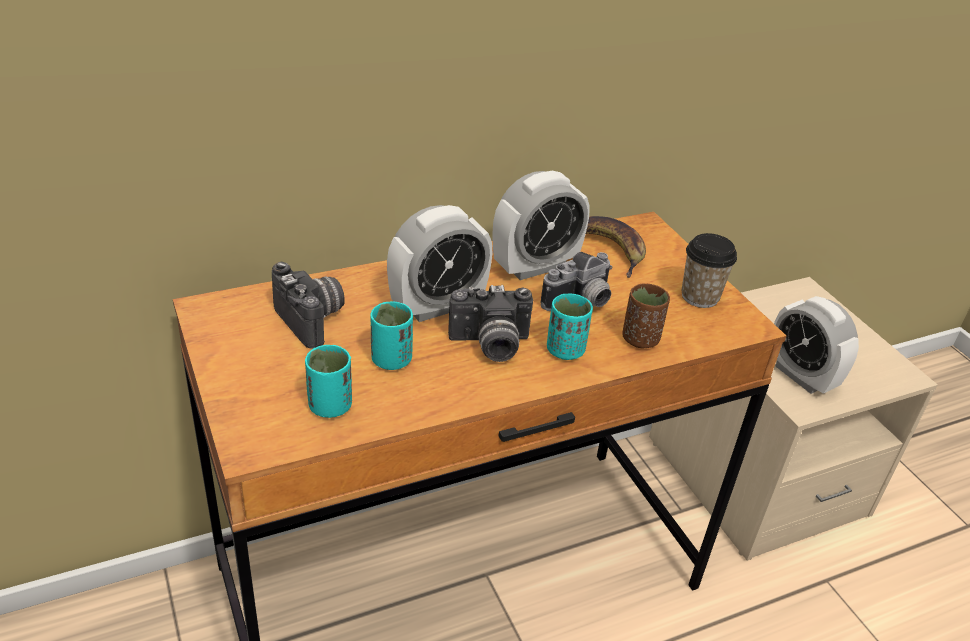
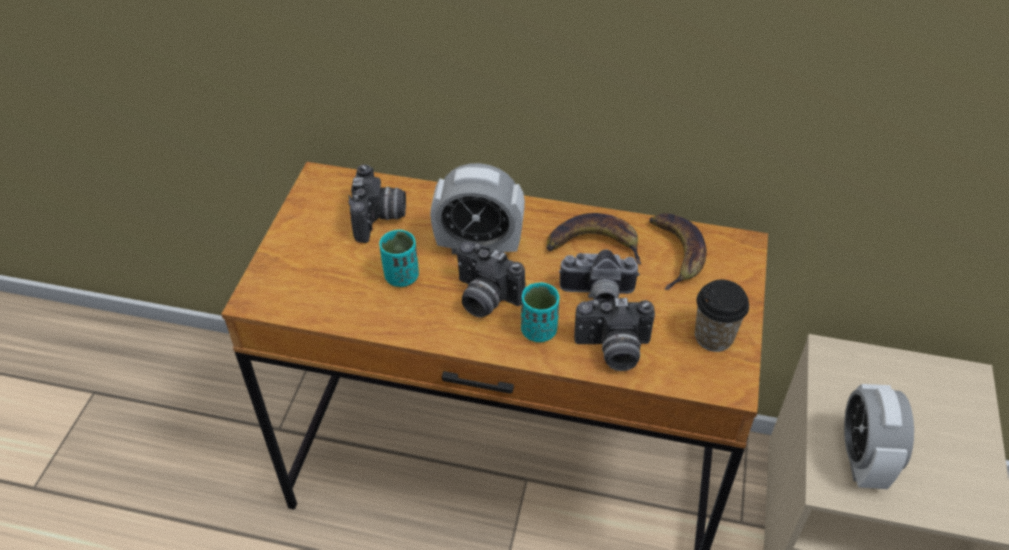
camera: 40 degrees right, 10 degrees up
turquoise cup [305,345,352,418] -> none
alarm clock [493,171,590,280] -> banana [546,213,642,265]
brown cup [622,284,670,348] -> camera [574,298,655,371]

